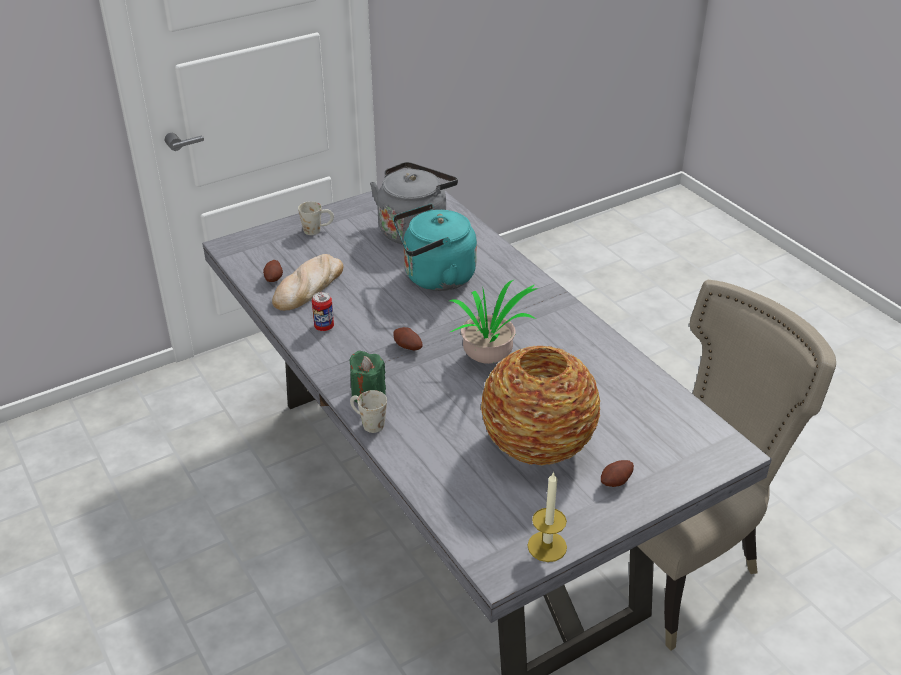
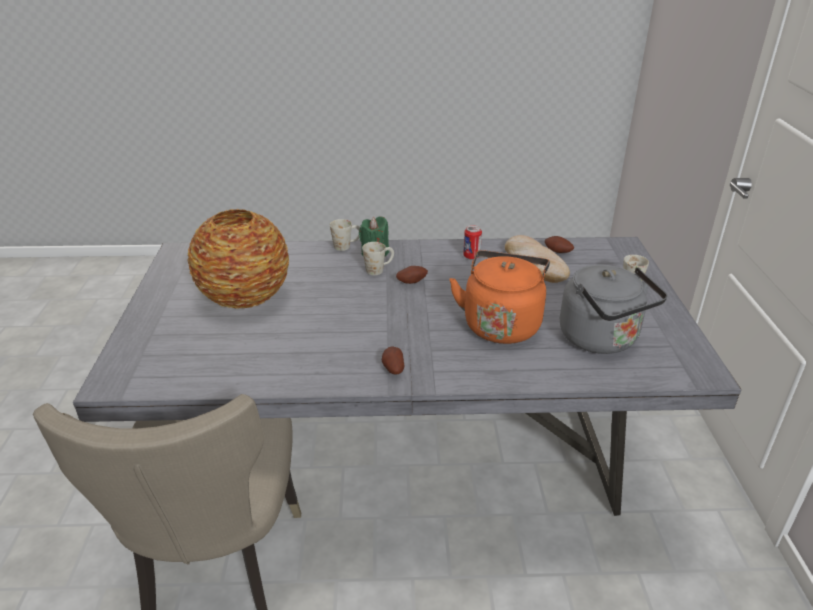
camera: 120 degrees right, 5 degrees down
turquoise kettle [393,204,477,291] -> orange kettle [449,250,550,344]
potted plant [450,280,538,364] -> none
candle [527,471,567,562] -> none
potato [601,460,634,487] -> potato moved to [382,347,404,375]
none -> white mug [362,242,394,275]

